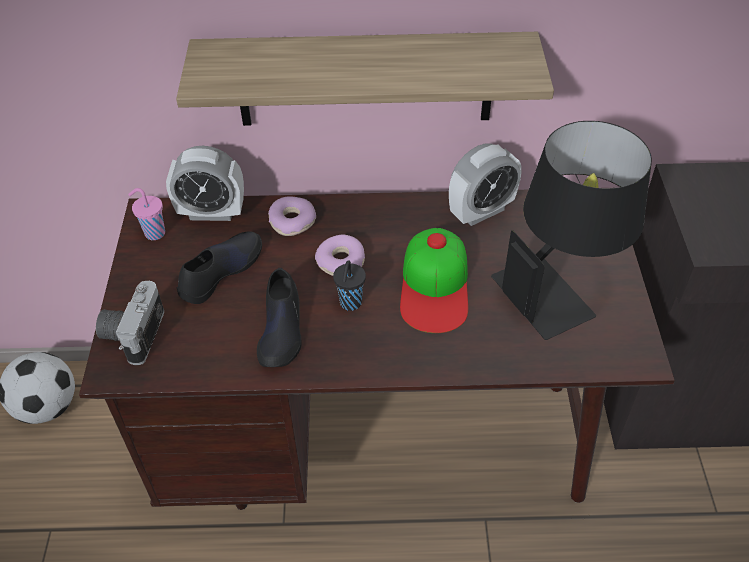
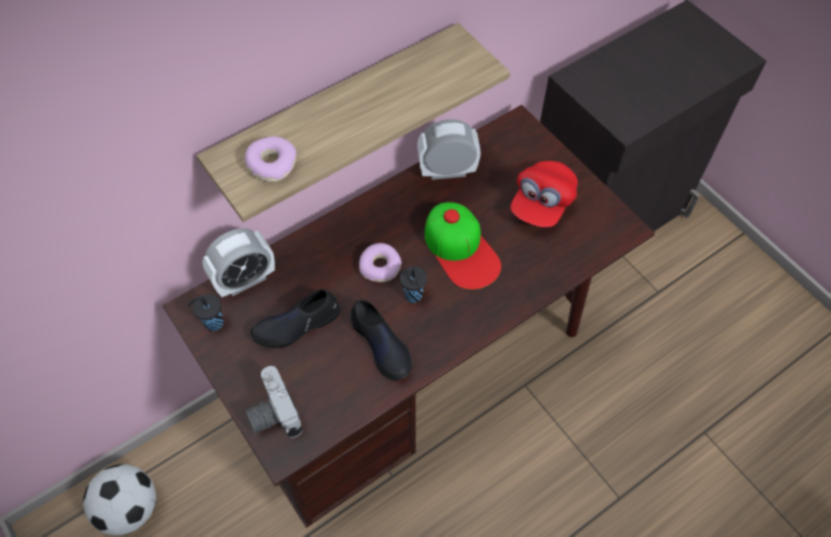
camera: 35 degrees left, 10 degrees up
pink cup [128,188,165,240] -> black cup [187,294,224,331]
black shoe [177,232,262,304] -> black shoe turned 120 degrees counterclockwise [250,289,340,348]
donut [268,196,316,236] -> donut moved to [245,136,296,182]
alarm clock [449,143,522,226] -> alarm clock turned 120 degrees counterclockwise [417,119,481,180]
black table lamp [491,121,652,340] -> red cap [510,161,578,227]

